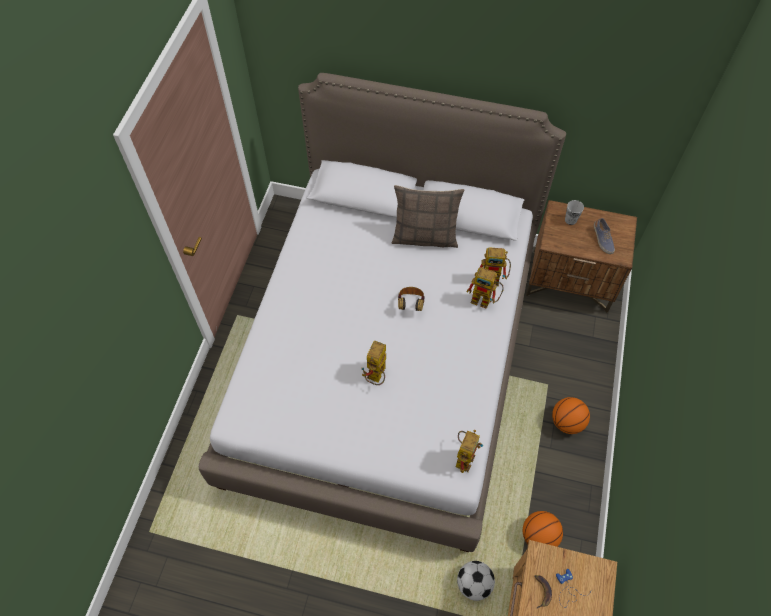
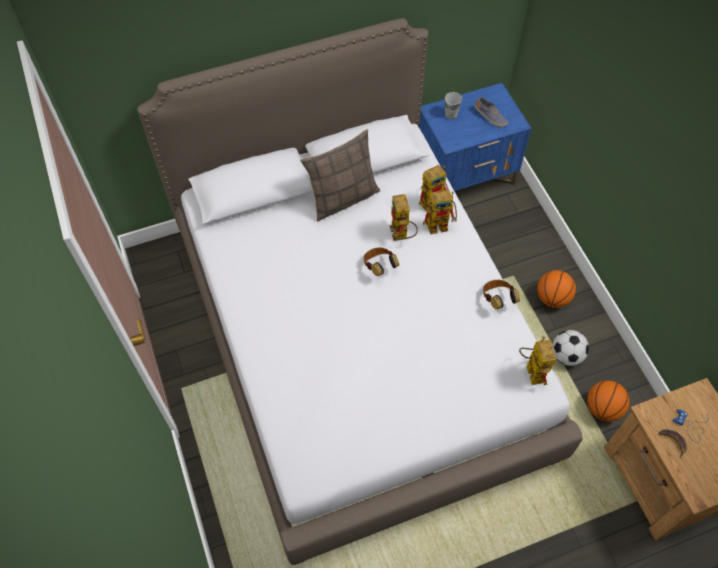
camera: 35 degrees left, 0 degrees up
toy robot [361,341,386,385] -> toy robot moved to [390,194,418,241]
football [457,561,495,601] -> football moved to [552,330,589,366]
brown nightstand [526,200,637,313] -> blue nightstand [419,83,532,191]
none -> headphones [483,280,520,310]

